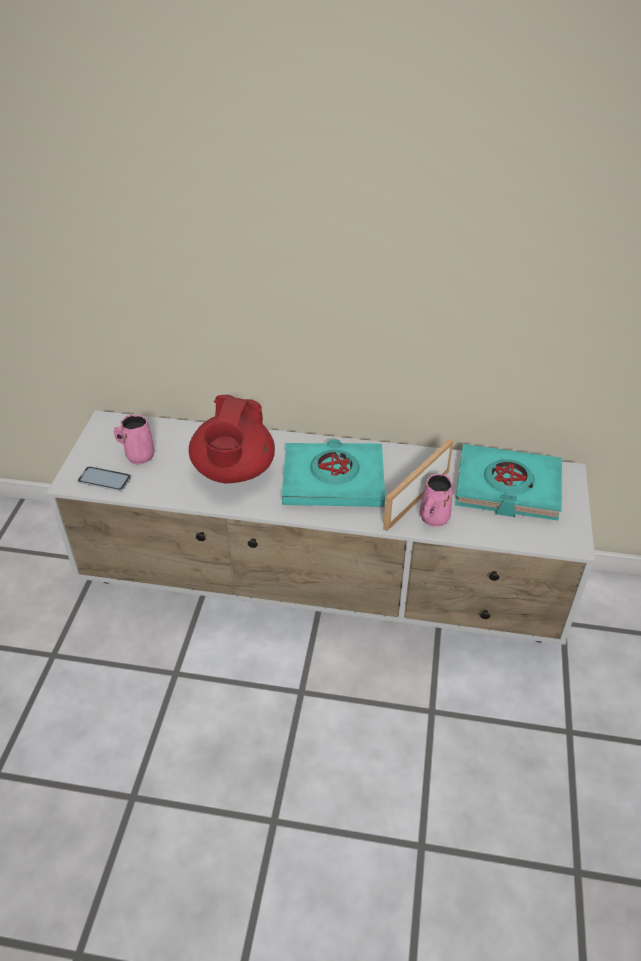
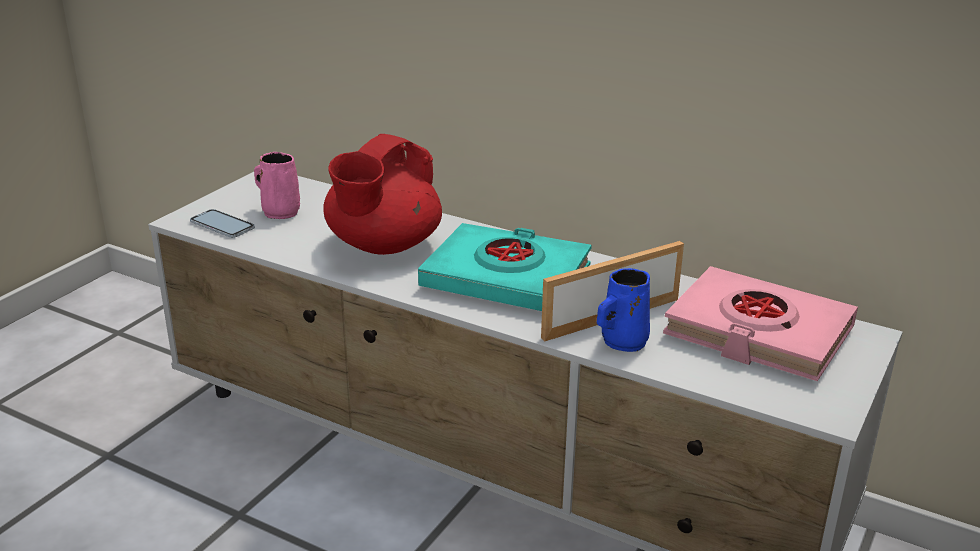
camera: 20 degrees right, 15 degrees down
pink mug [420,474,453,527] -> blue mug [597,268,650,352]
turquoise book [455,444,562,521] -> pink book [663,266,858,381]

